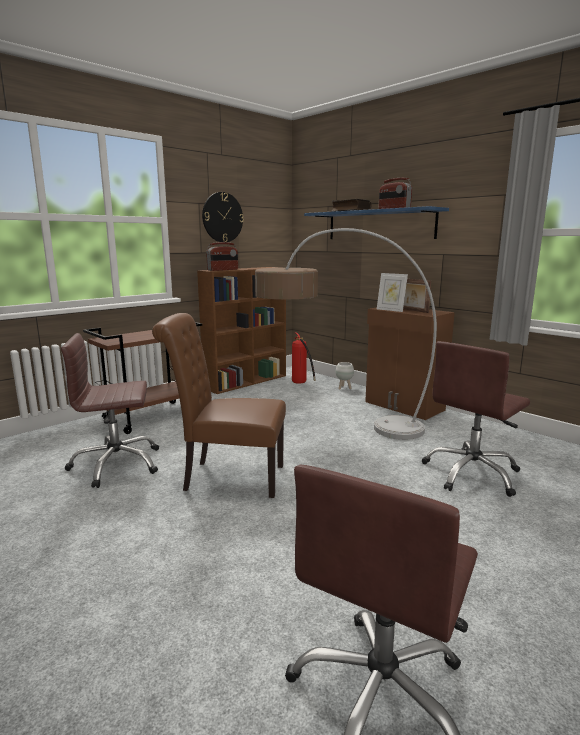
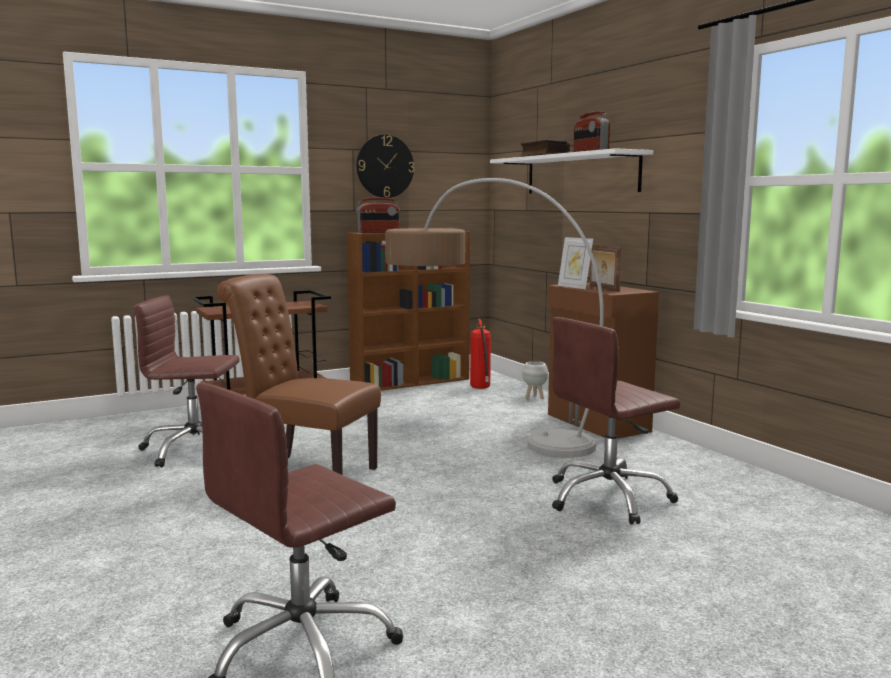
camera: 15 degrees right, 5 degrees down
blue shelf [304,206,449,239] -> white shelf [490,148,653,194]

